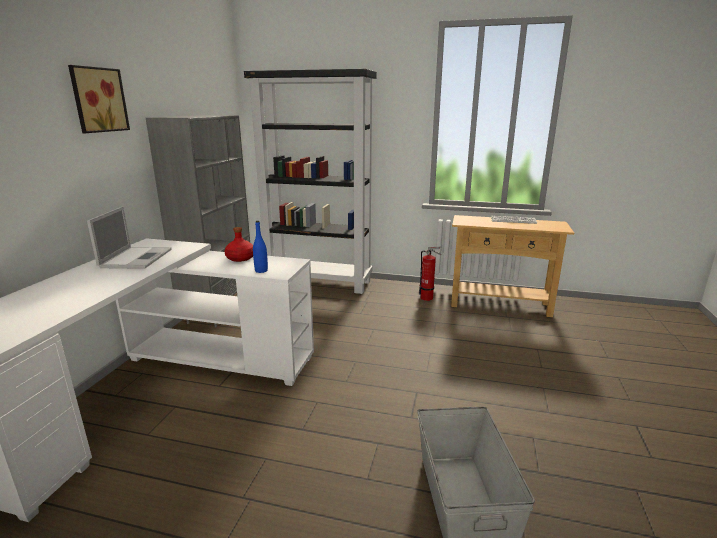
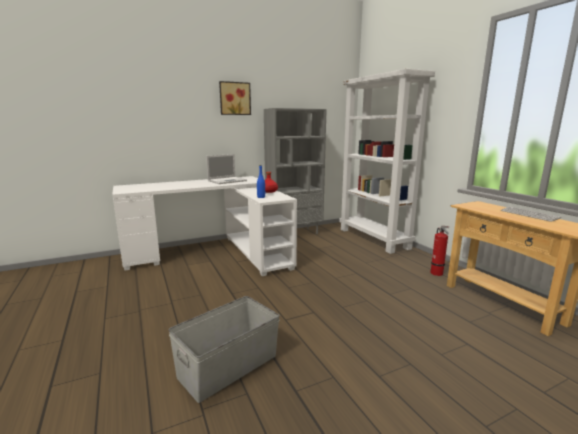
camera: 50 degrees right, 5 degrees down
black bookcase [244,69,377,294] -> white bookcase [339,69,435,254]

